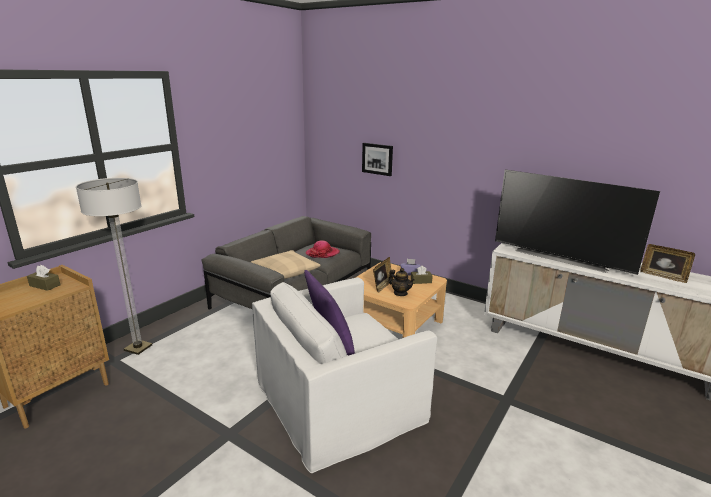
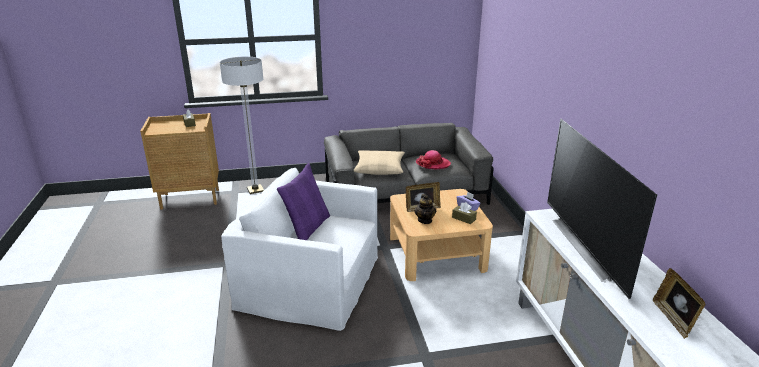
camera: 45 degrees right, 5 degrees up
picture [362,143,393,176] -> none

